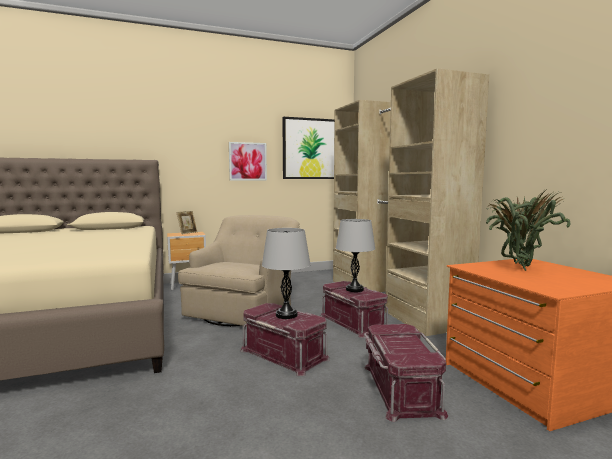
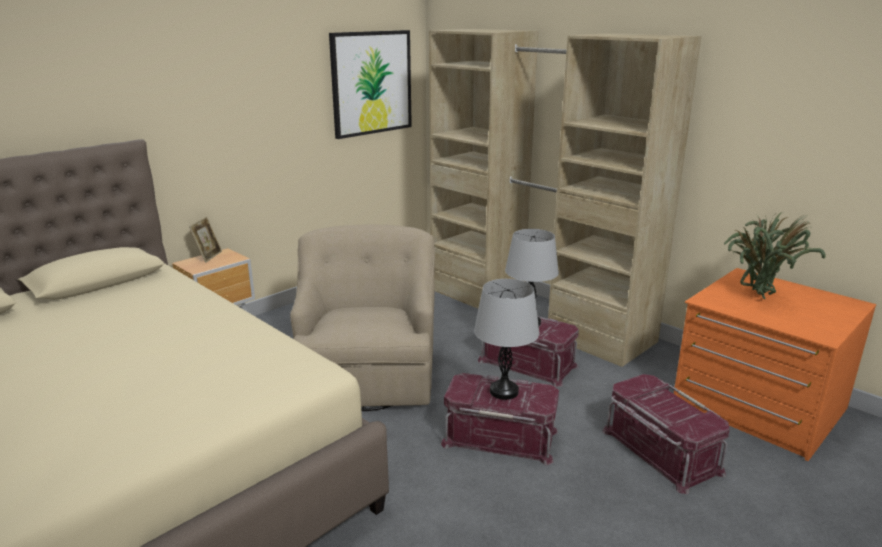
camera: 25 degrees left, 15 degrees up
picture [229,142,267,180] -> none

